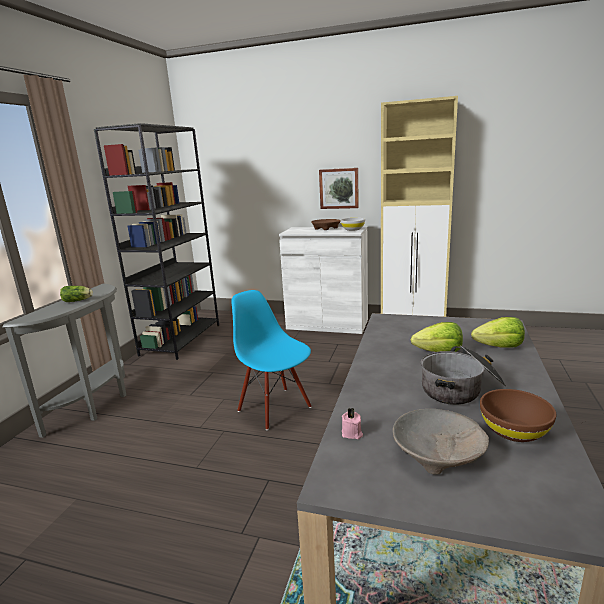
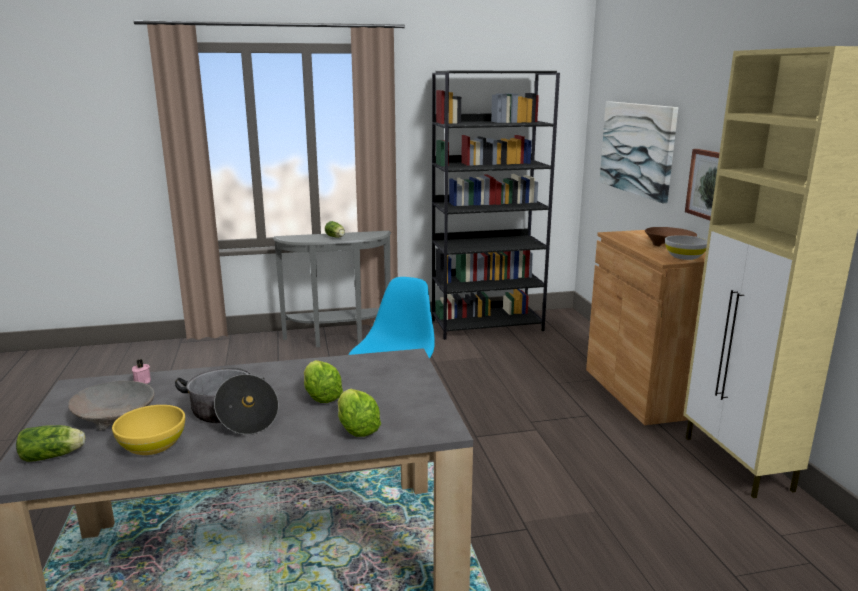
camera: 60 degrees right, 0 degrees up
white cabinet [279,227,368,334] -> brown cabinet [586,230,706,425]
brown bowl [480,389,556,442] -> yellow bowl [112,405,185,455]
none -> lettuce [16,425,85,462]
none -> picture [599,101,678,203]

